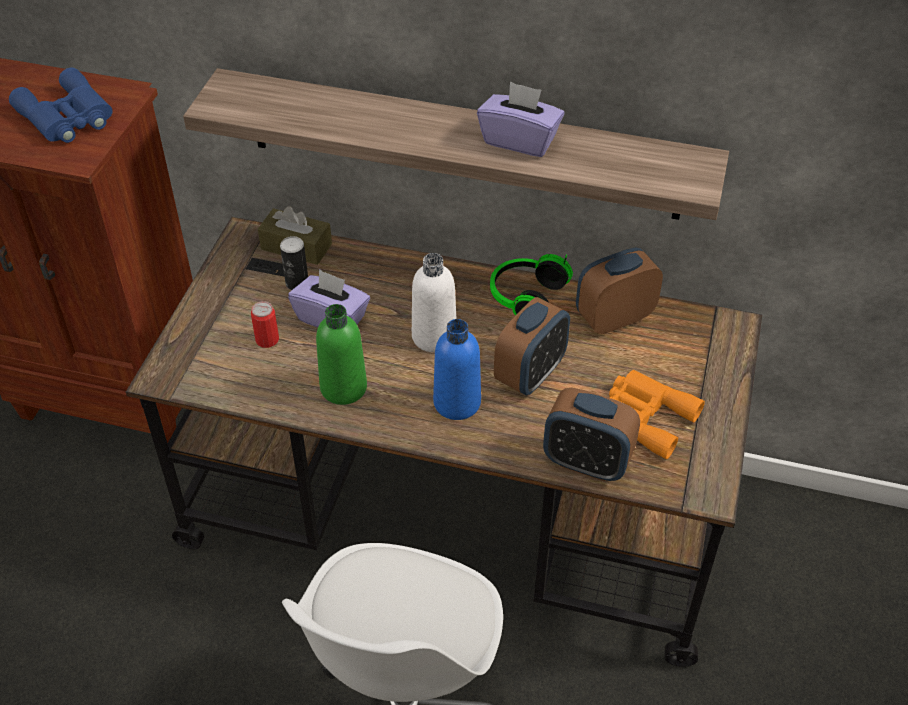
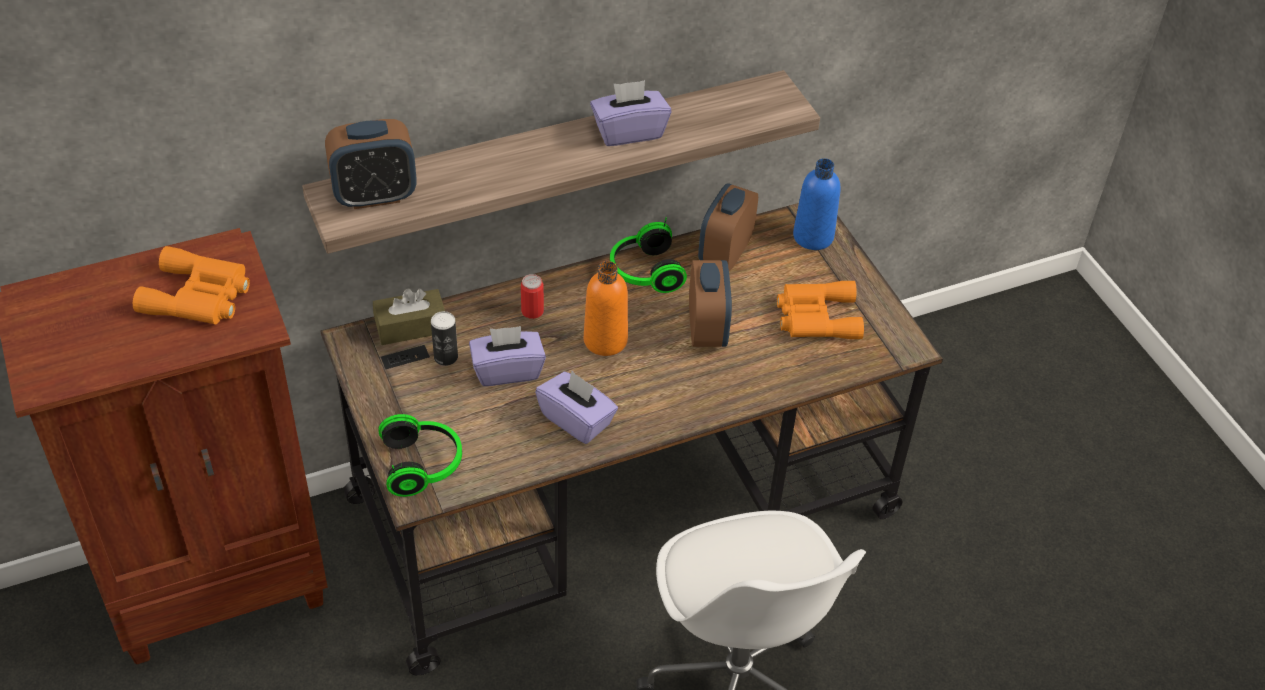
camera: 40 degrees left, 0 degrees up
blue binoculars [9,68,113,143] -> orange binoculars [133,246,250,325]
can [251,301,279,348] -> can moved to [521,274,544,319]
green bottle [316,304,367,405] -> purple tissue box [535,371,618,444]
white bottle [412,253,457,352] -> orange bottle [584,261,628,356]
blue bottle [433,319,481,420] -> blue bottle moved to [793,158,841,250]
alarm clock [543,388,640,481] -> alarm clock moved to [325,119,417,209]
none -> headphones [378,414,462,497]

